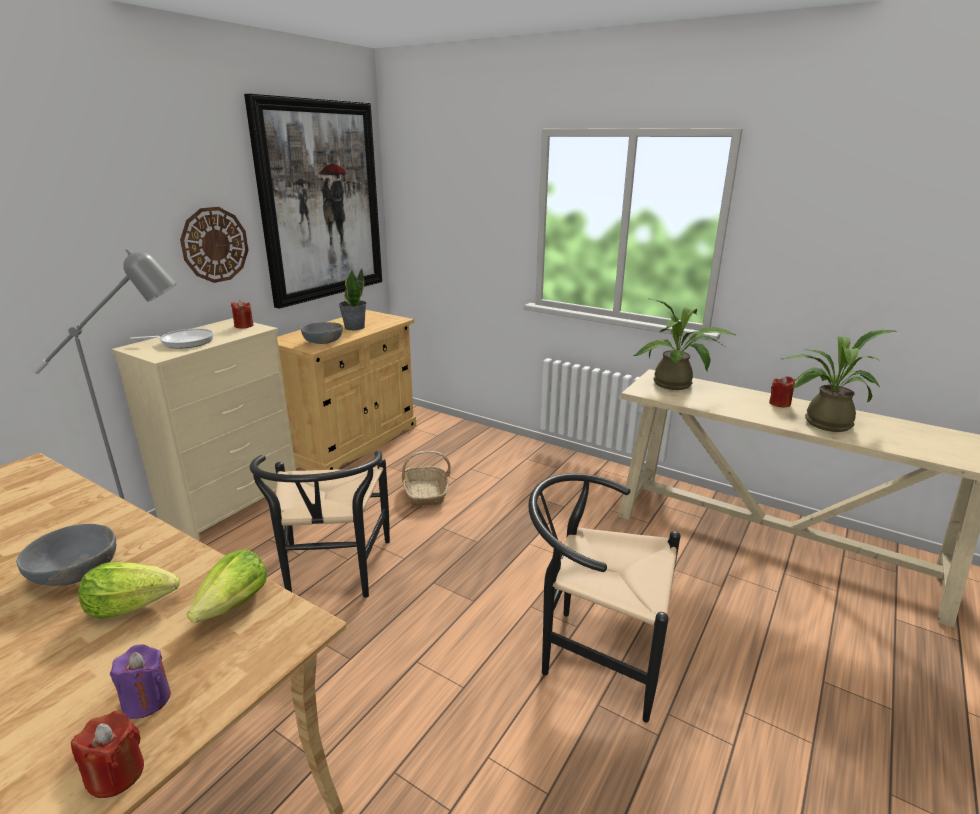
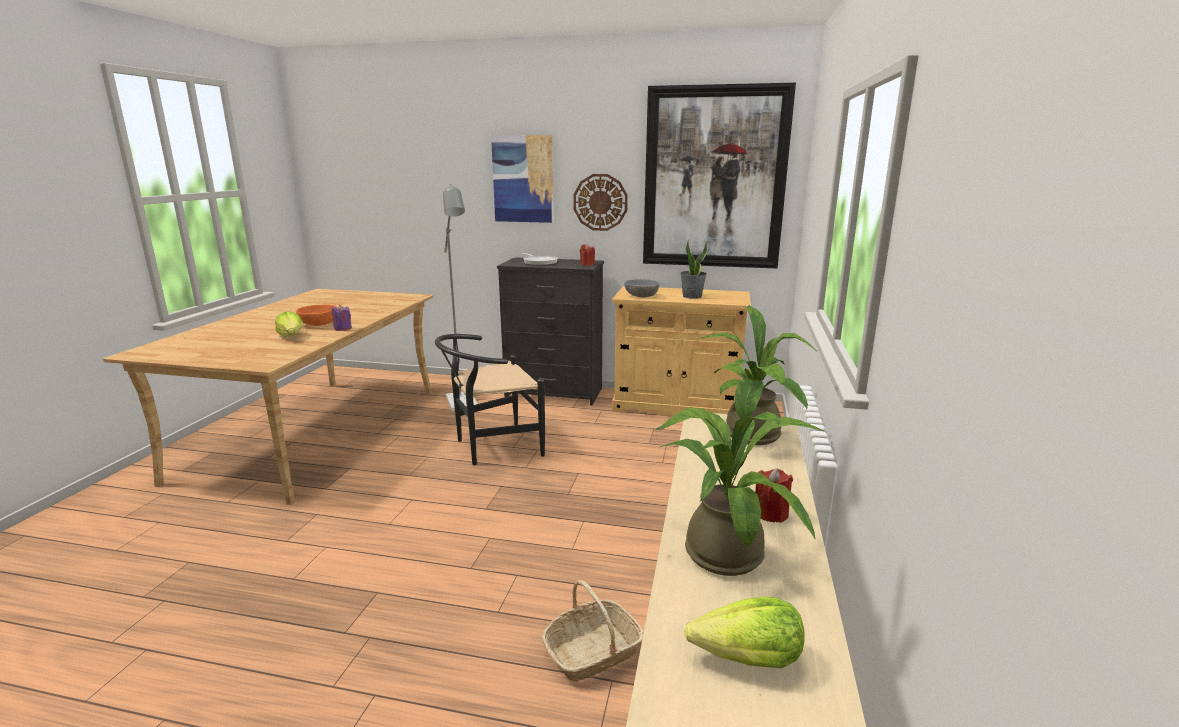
camera: 70 degrees right, 5 degrees down
grey bowl [17,524,116,586] -> orange bowl [296,305,338,326]
red candle [71,711,144,798] -> none
purple candle [110,644,171,719] -> purple candle moved to [332,305,352,331]
beige dresser [112,318,296,541] -> black dresser [497,257,604,406]
lettuce [187,549,267,623] -> lettuce moved to [684,597,805,668]
basket [402,451,451,506] -> basket moved to [542,580,643,682]
black chair [528,473,681,723] -> none
none -> picture [491,135,554,223]

